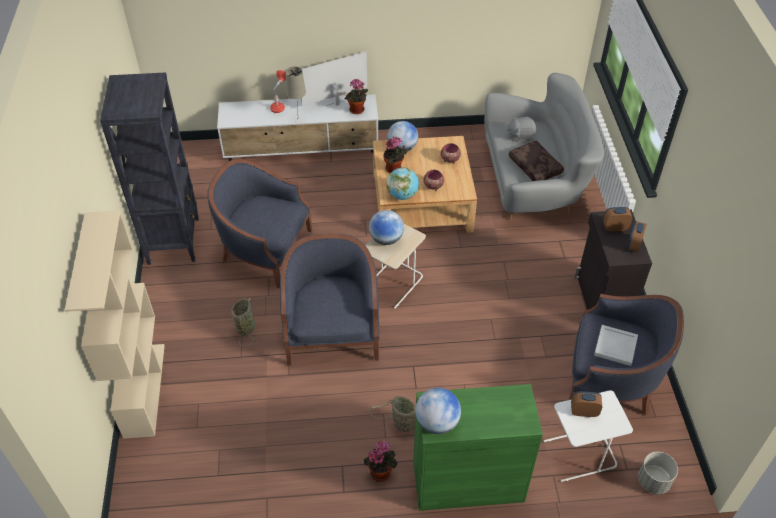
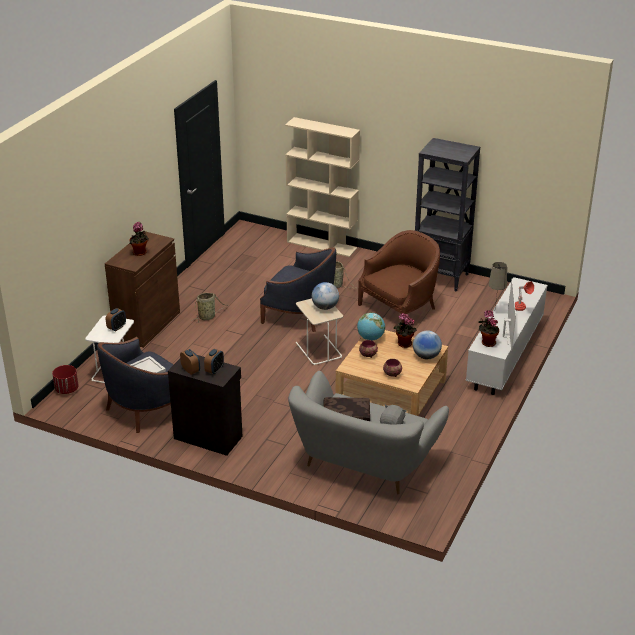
camera: 120 degrees right, 15 degrees down
blue armchair [207,159,312,288] -> brown armchair [358,230,440,323]
potted plant [364,441,397,482] -> potted plant moved to [129,222,149,256]
green cabinet [413,384,543,511] -> brown cabinet [105,232,180,348]
globe [415,388,461,434] -> none
grey planter [638,452,678,494] -> red planter [52,365,79,394]

